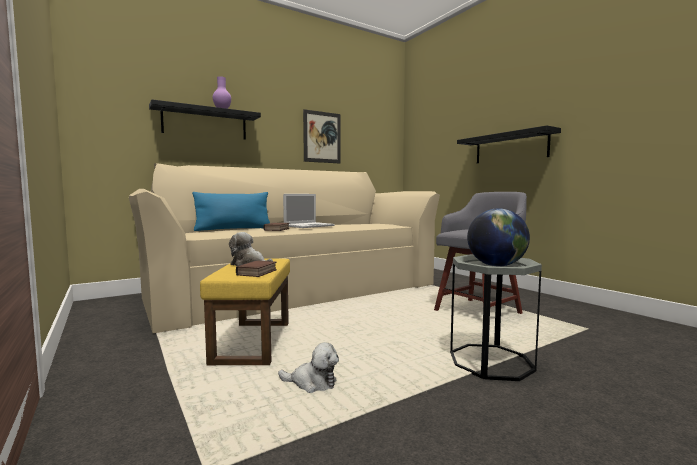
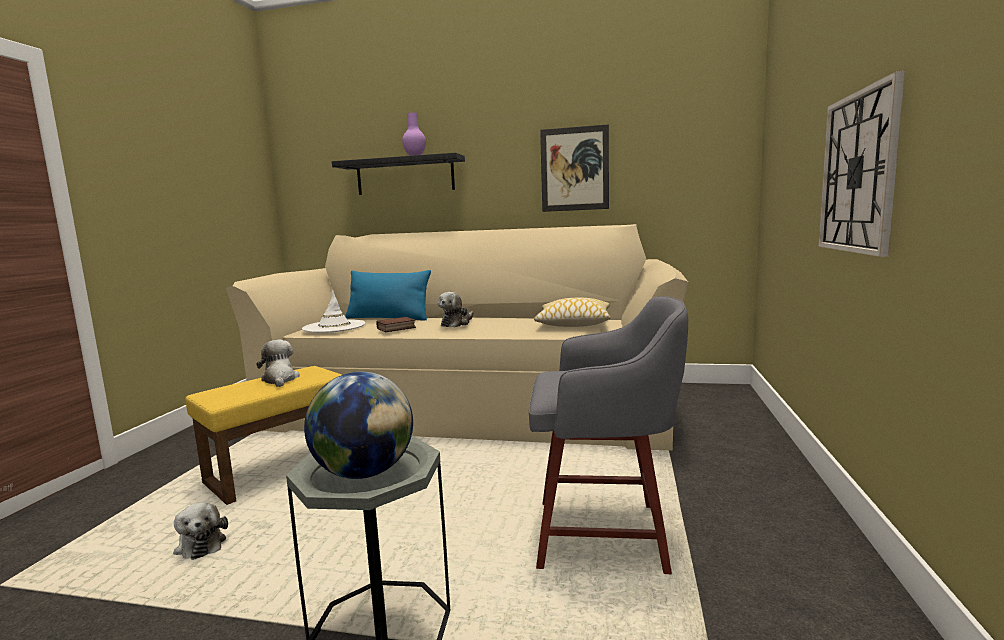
camera: 45 degrees right, 5 degrees up
book [236,260,277,277] -> none
laptop [283,194,335,228] -> plush toy [438,292,474,327]
black shelf [457,125,561,163] -> wall clock [819,71,905,257]
none -> white hat [302,290,365,333]
none -> pillow [534,298,611,327]

